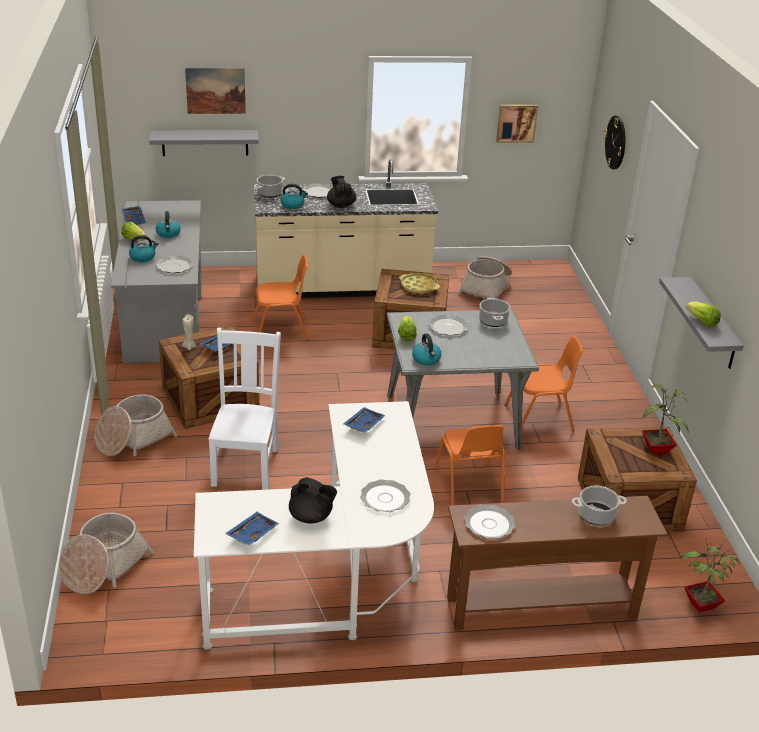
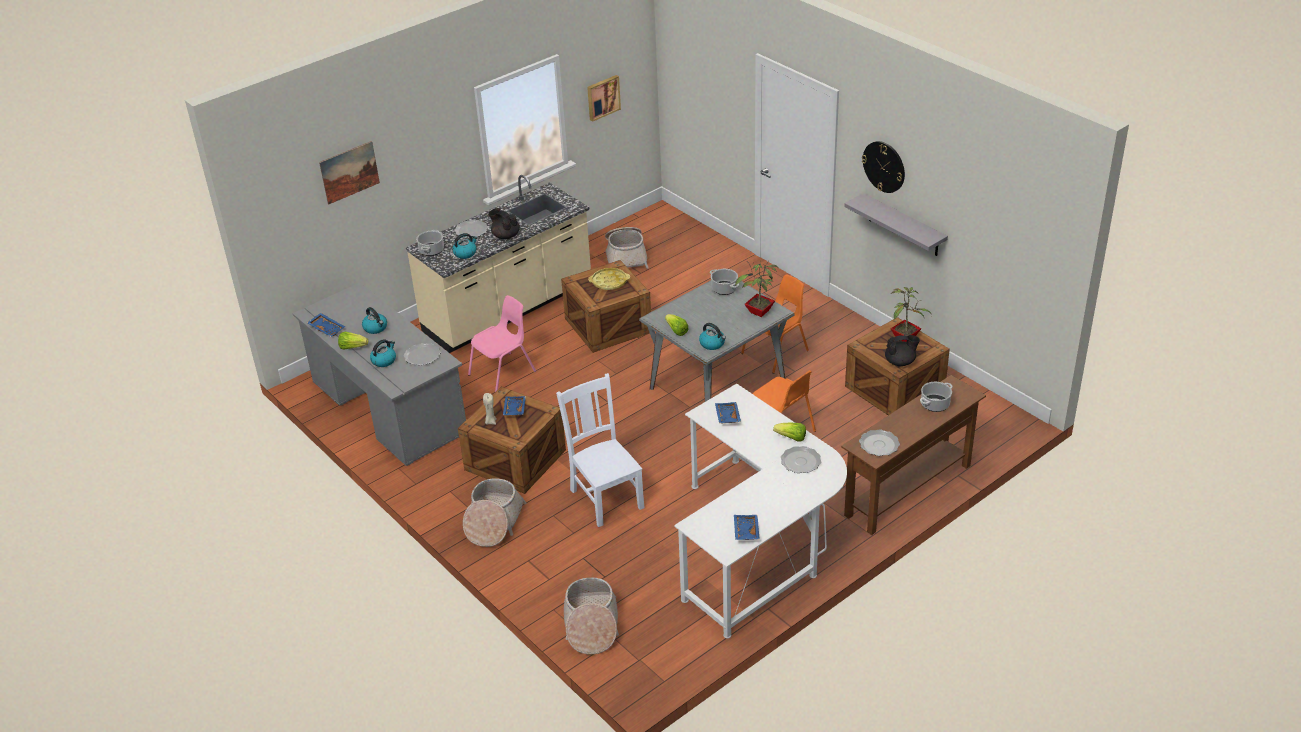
camera: 30 degrees left, 5 degrees up
grey shelf [149,130,259,156] -> none
orange chair [252,255,309,341] -> pink chair [468,295,536,392]
black teapot [289,477,337,523] -> black teapot moved to [885,335,920,366]
plate [429,315,468,335] -> none
wall clock [604,116,625,169] -> wall clock moved to [862,141,905,193]
potted plant [680,538,740,613] -> potted plant moved to [735,260,777,317]
lettuce [686,301,721,328] -> lettuce moved to [773,423,806,442]

